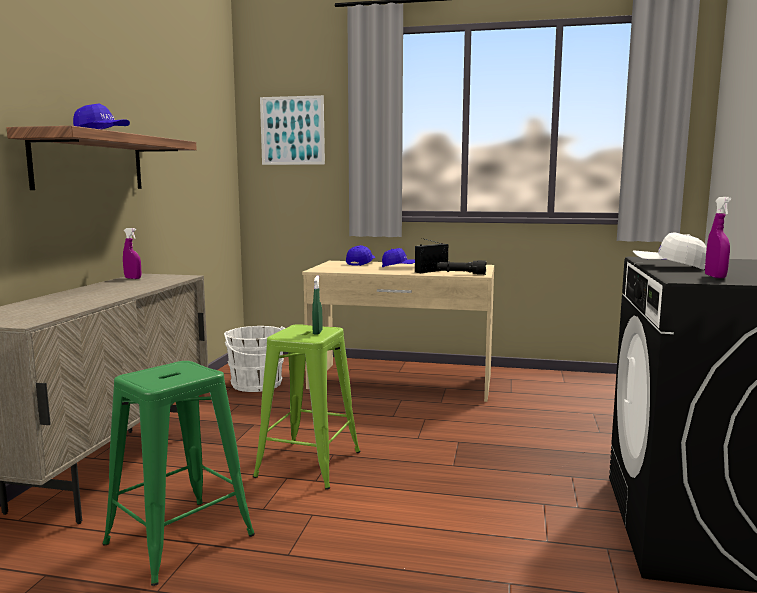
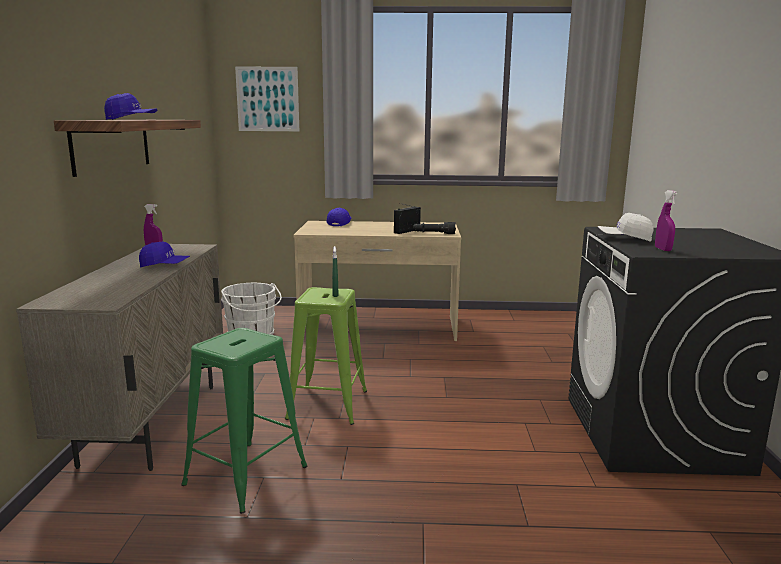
camera: 10 degrees left, 5 degrees up
blue cap [382,248,415,267] -> blue cap moved to [139,242,190,268]

